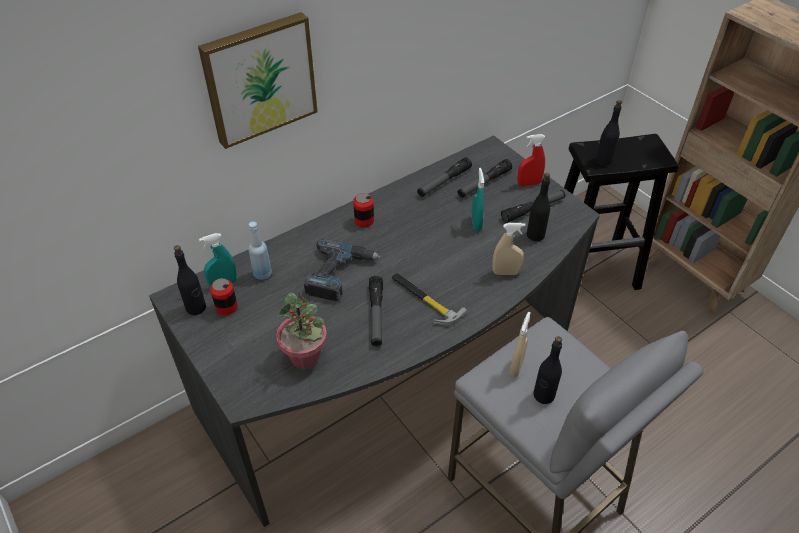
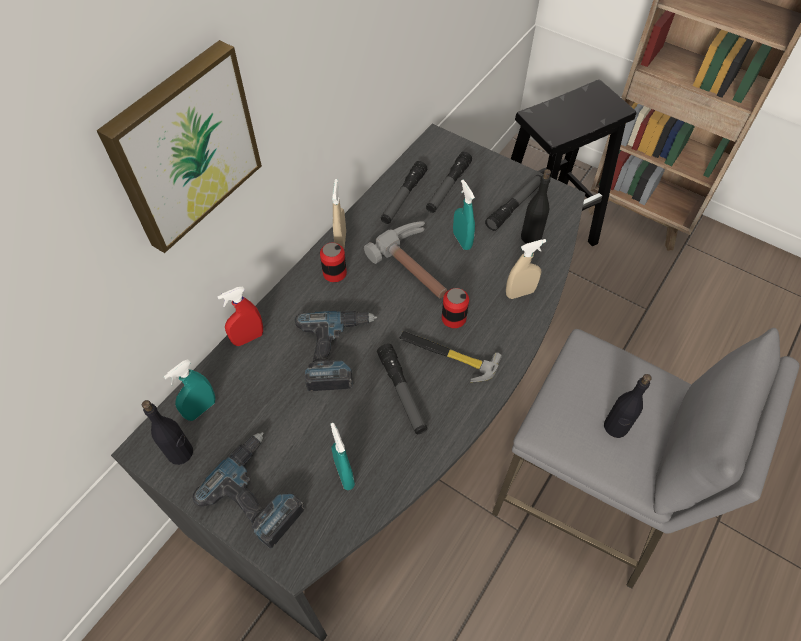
camera: 20 degrees left, 10 degrees up
can [210,278,238,315] -> can moved to [442,288,469,328]
blue bottle [249,221,272,280] -> none
potted plant [276,291,327,369] -> turquoise spray bottle [330,423,355,490]
beige spray bottle [509,312,531,377] -> beige spray bottle moved to [332,179,346,248]
red spray bottle [517,134,546,186] -> red spray bottle moved to [217,287,263,346]
black bottle [596,100,622,166] -> none
none -> power drill [192,432,305,549]
none -> hammer [364,221,447,299]

